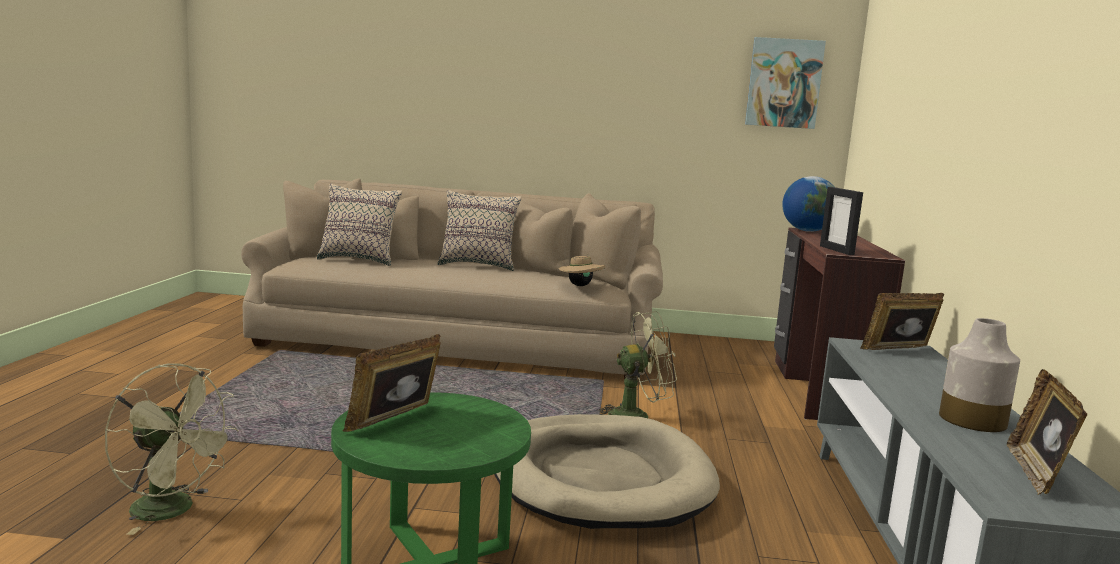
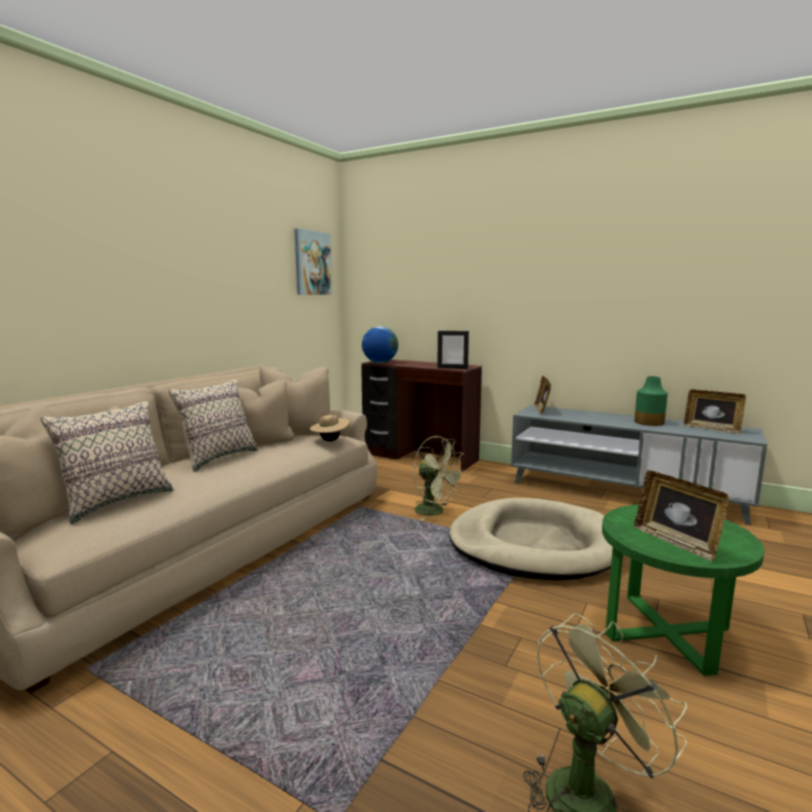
camera: 65 degrees left, 0 degrees up
green fan [599,311,677,418] -> green fan turned 120 degrees clockwise [414,436,466,521]
beige vase [939,318,1020,432] -> green vase [634,376,668,426]

